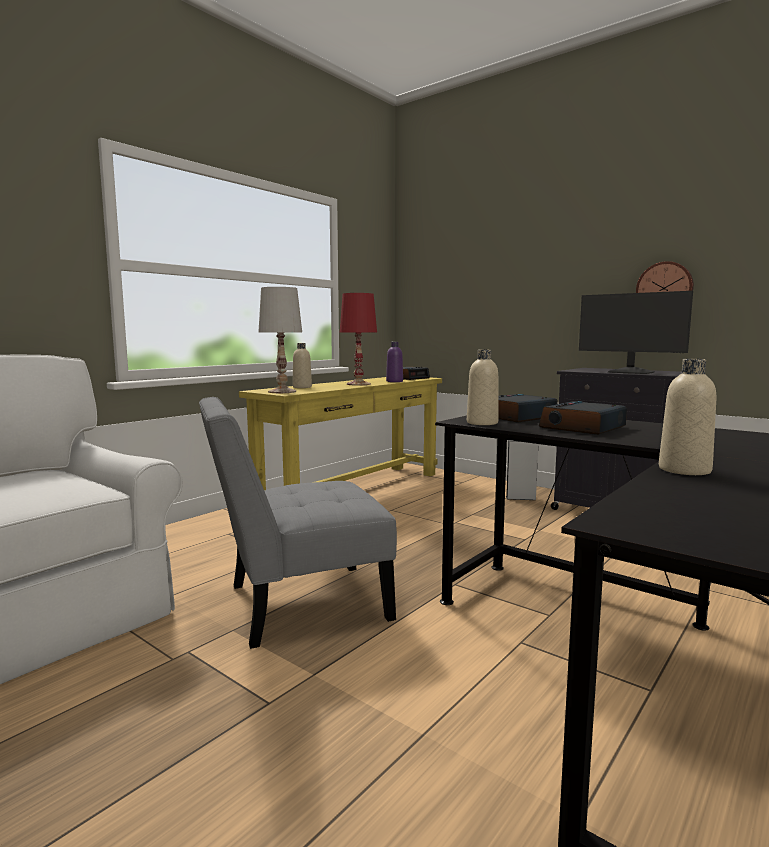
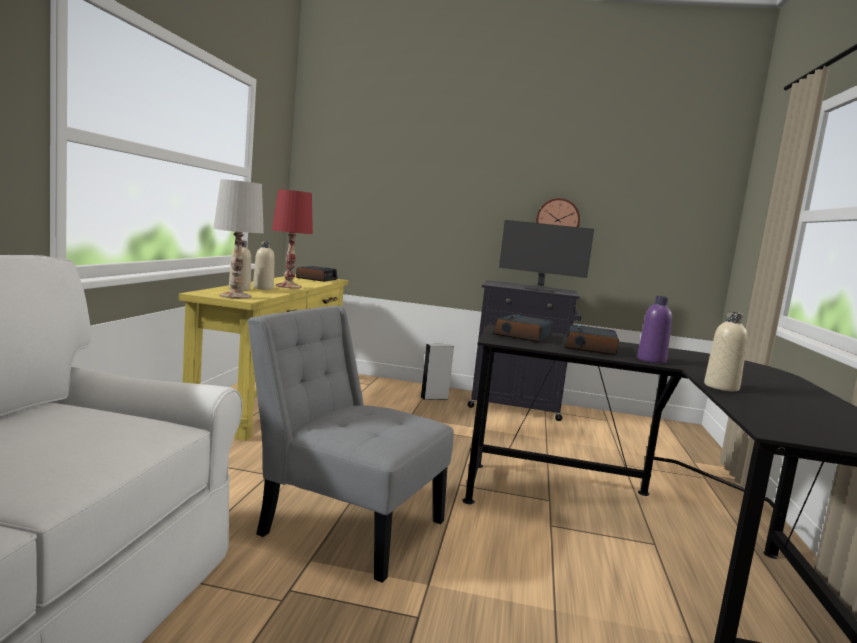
camera: 30 degrees left, 0 degrees up
grey chair [199,397,397,649] -> grey chair turned 75 degrees clockwise [248,306,454,583]
purple bottle [386,342,403,382] -> purple bottle moved to [637,296,672,363]
beige bottle [467,350,499,425] -> beige bottle moved to [253,241,275,290]

